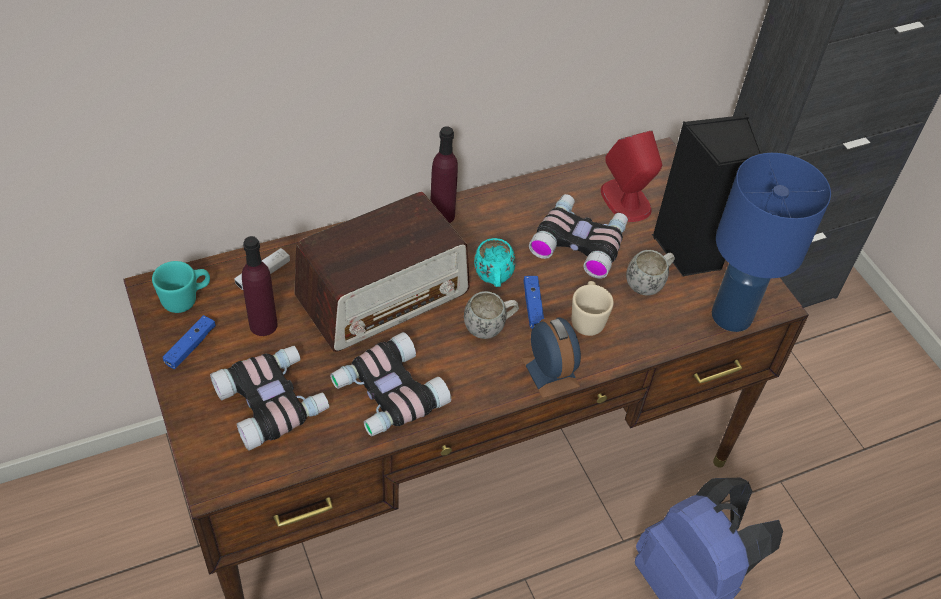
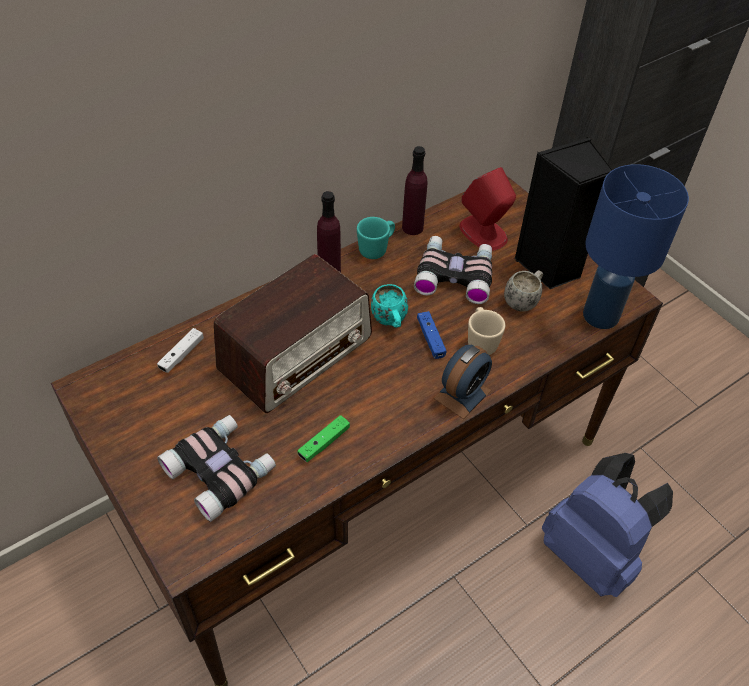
camera: 10 degrees left, 0 degrees up
turquoise mug [152,261,210,313] -> turquoise mug moved to [357,217,395,259]
blue game controller [163,315,216,369] -> none
purple bottle [242,236,278,336] -> purple bottle moved to [402,146,427,235]
binoculars [330,332,451,437] -> green game controller [298,415,350,462]
white mug [464,291,519,339] -> none
alarm clock [521,317,581,398] -> alarm clock turned 75 degrees clockwise [434,345,492,419]

